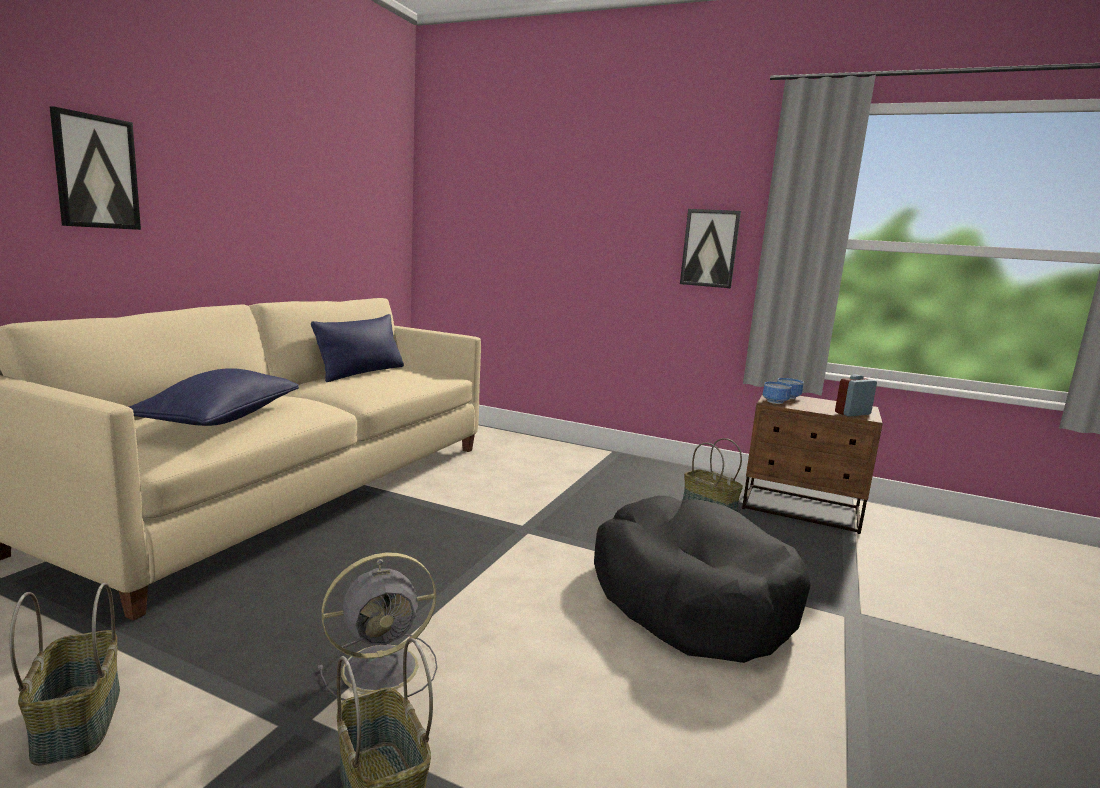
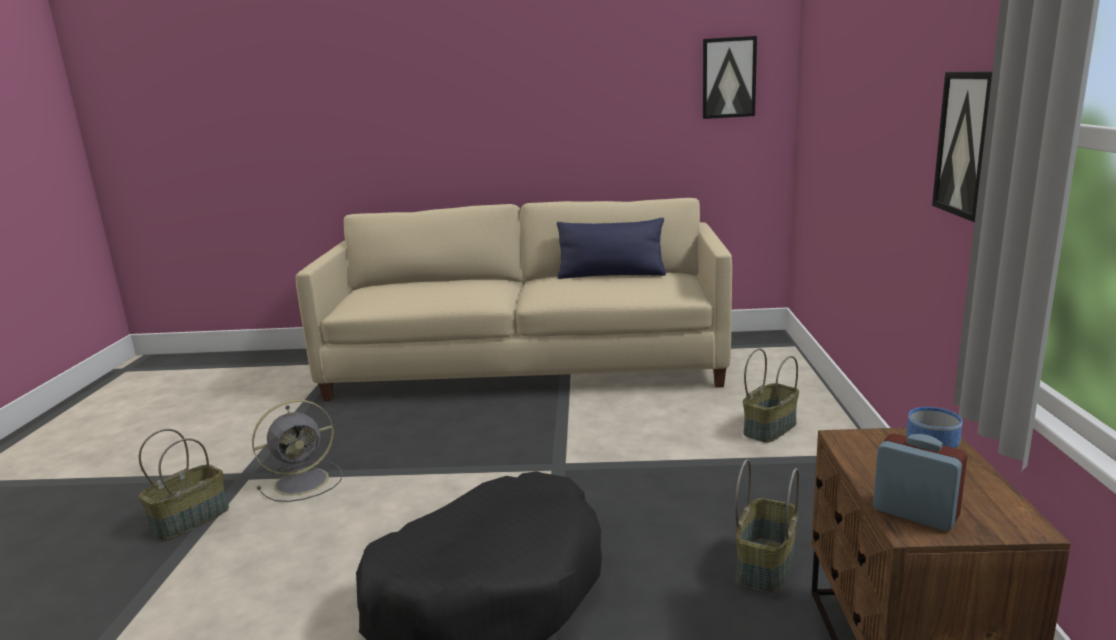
camera: 70 degrees right, 5 degrees up
basket [10,583,120,766] -> basket moved to [743,348,799,443]
picture [50,106,141,230] -> picture moved to [703,36,757,119]
blue pillow [129,368,299,426] -> none
grey fan [317,553,437,701] -> grey fan turned 75 degrees counterclockwise [252,400,343,502]
bowl [763,382,791,404] -> none

